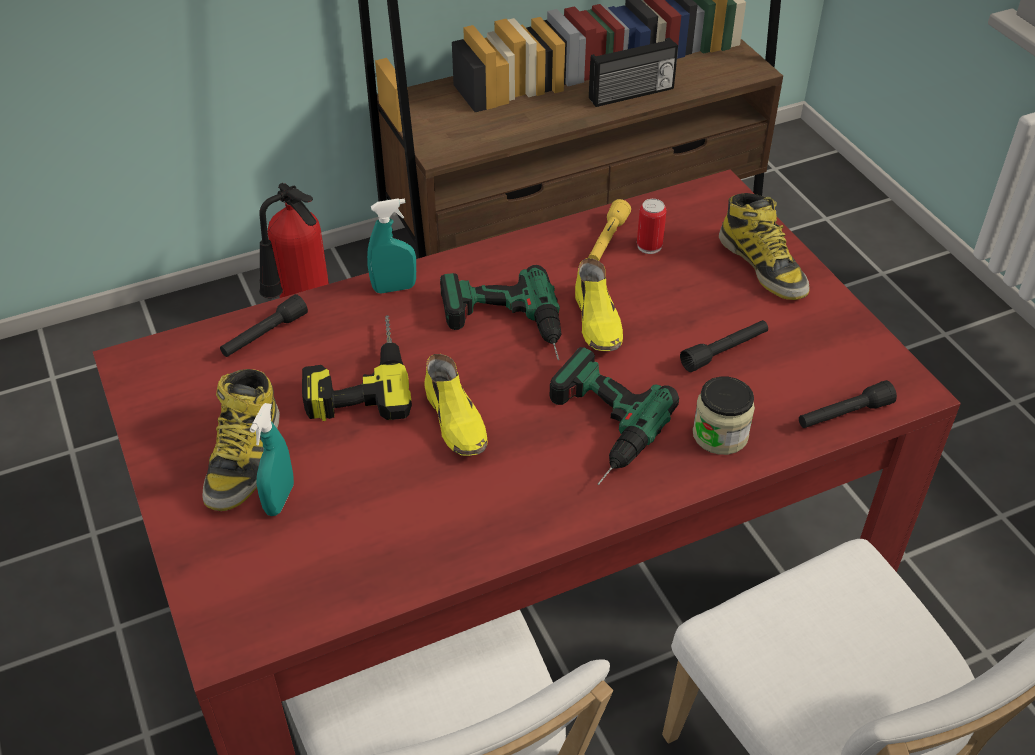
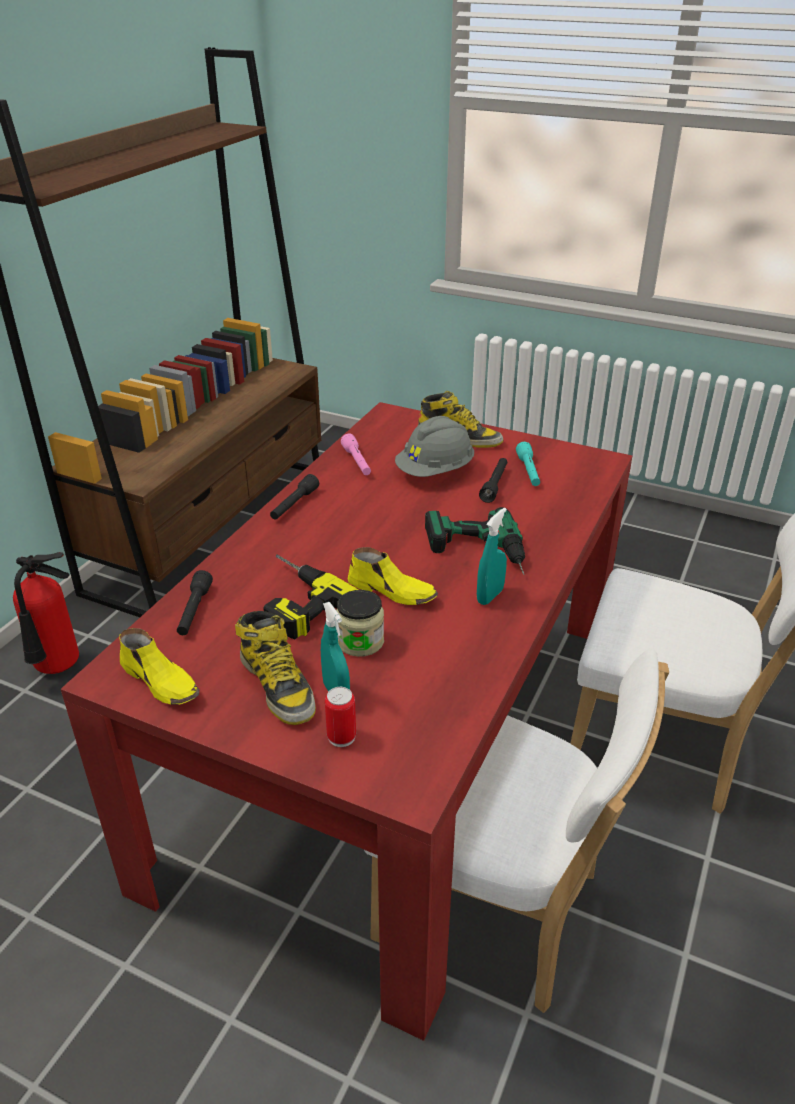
camera: 40 degrees left, 10 degrees down
turquoise spray bottle [367,198,416,293] -> turquoise spray bottle moved to [477,508,507,605]
power drill [440,265,561,360] -> none
yellow shoe [575,258,623,351] -> yellow shoe moved to [119,628,199,705]
yellow flashlight [588,199,631,261] -> pink flashlight [341,434,371,475]
radio [589,38,678,107] -> none
can [637,199,666,254] -> can moved to [325,687,356,747]
jar [693,377,755,455] -> jar moved to [336,590,384,657]
black flashlight [799,380,897,428] -> black flashlight moved to [270,474,319,520]
none -> grey hard hat [395,416,474,477]
none -> turquoise flashlight [516,442,540,486]

